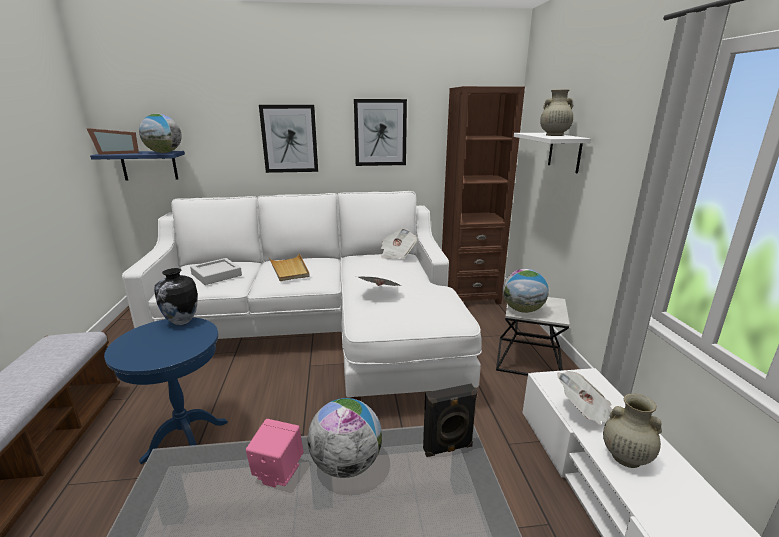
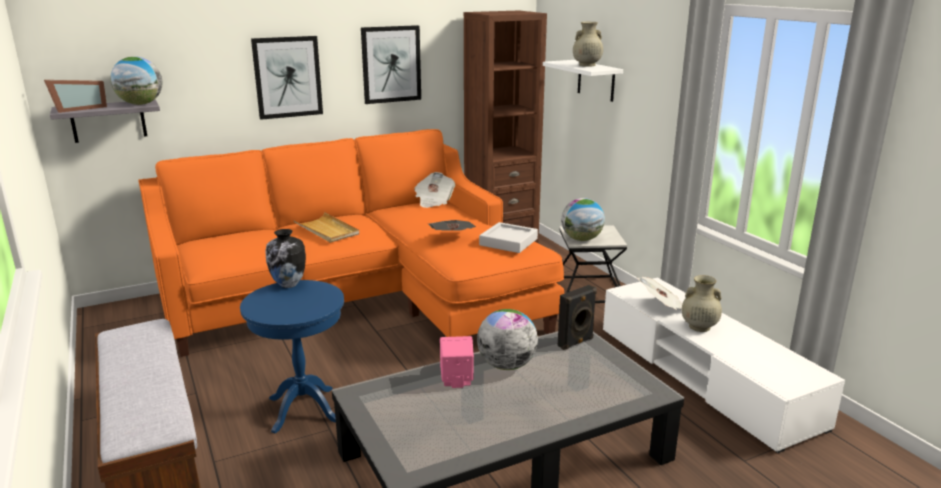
camera: 20 degrees left, 0 degrees up
blue shelf [90,151,185,180] -> grey shelf [50,99,160,143]
white sofa [122,191,482,401] -> orange sofa [138,129,564,357]
grey tray [190,258,242,285] -> grey tray moved to [479,222,538,253]

